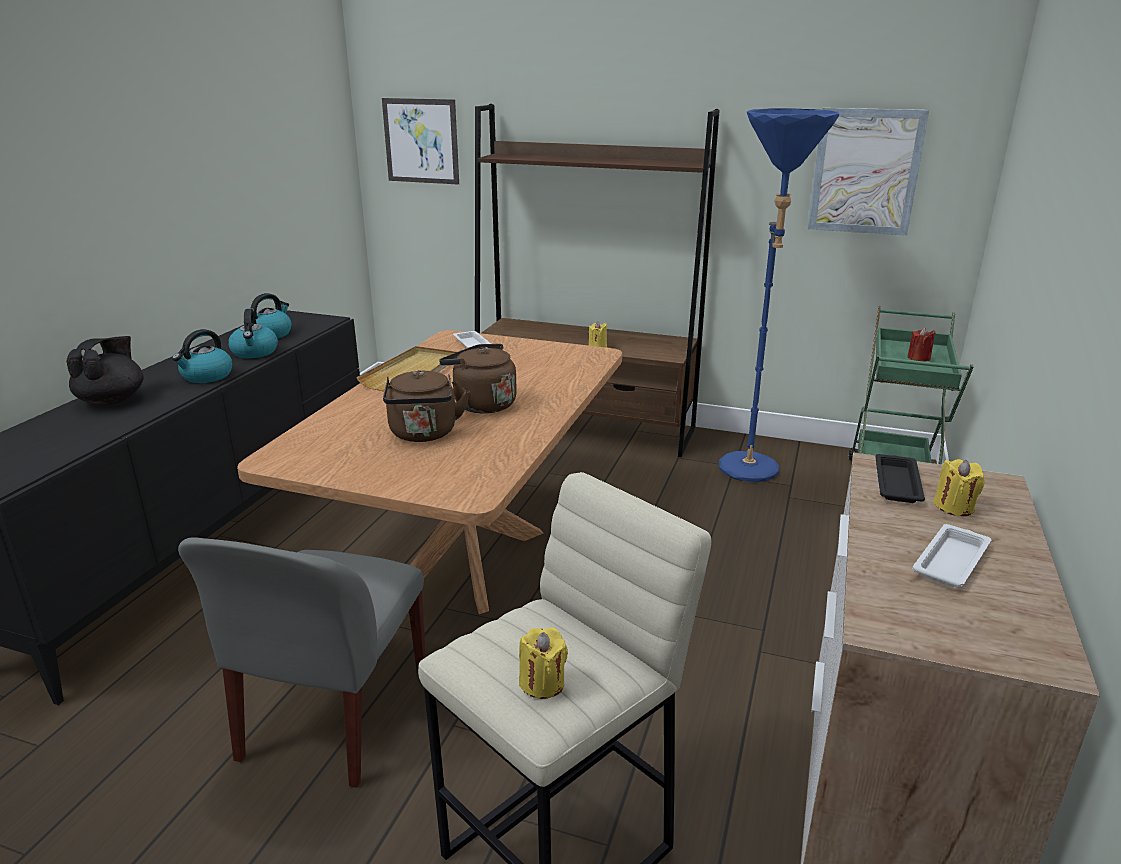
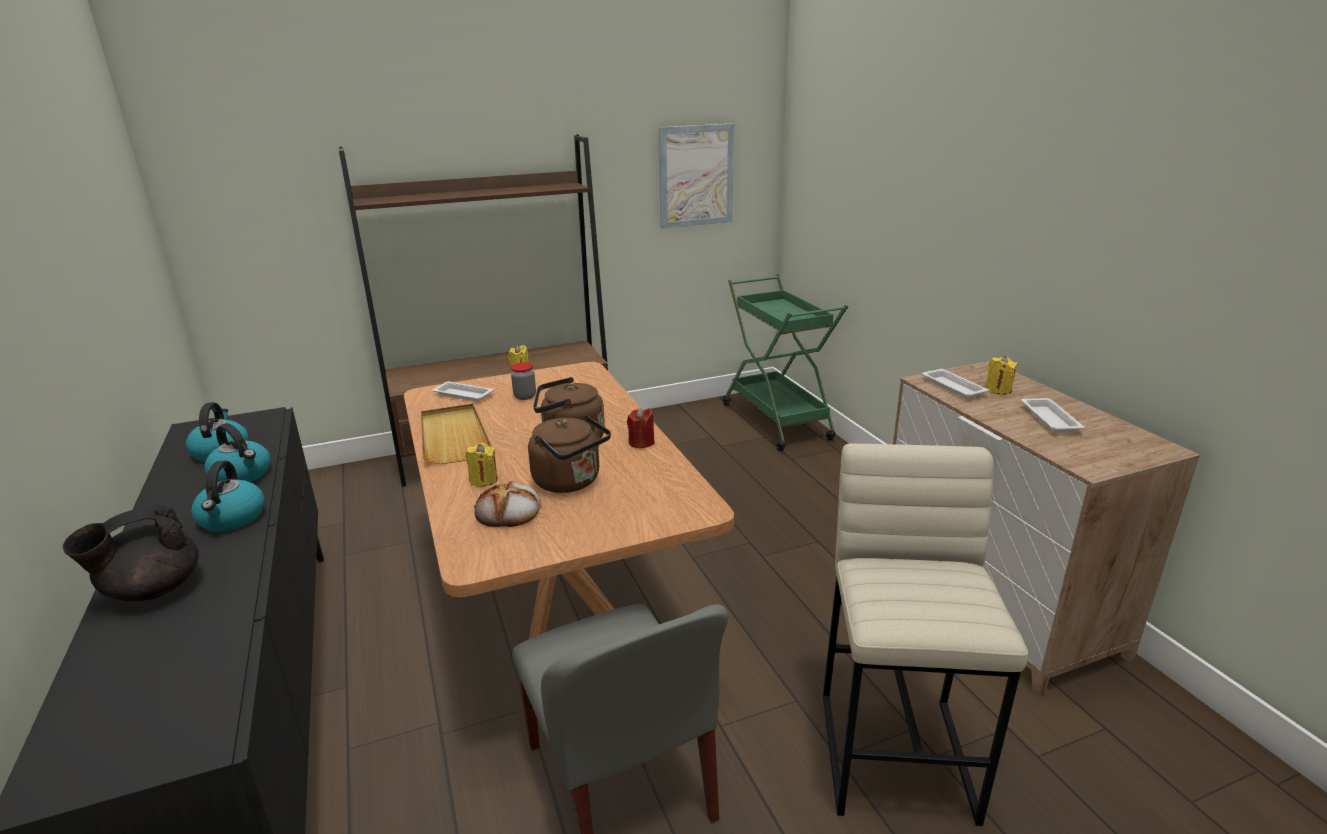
camera: 40 degrees left, 0 degrees up
black teapot [66,336,144,405] -> black teapot turned 105 degrees counterclockwise [63,504,199,601]
picture [382,98,459,184] -> none
yellow candle [519,627,568,699] -> yellow candle moved to [465,443,498,487]
blue floor lamp [719,109,839,482] -> none
black tray [875,454,925,503] -> white tray [922,369,989,398]
red candle [907,327,935,361] -> red candle moved to [627,408,655,448]
none -> bread [474,481,541,527]
none -> jar [511,363,536,400]

